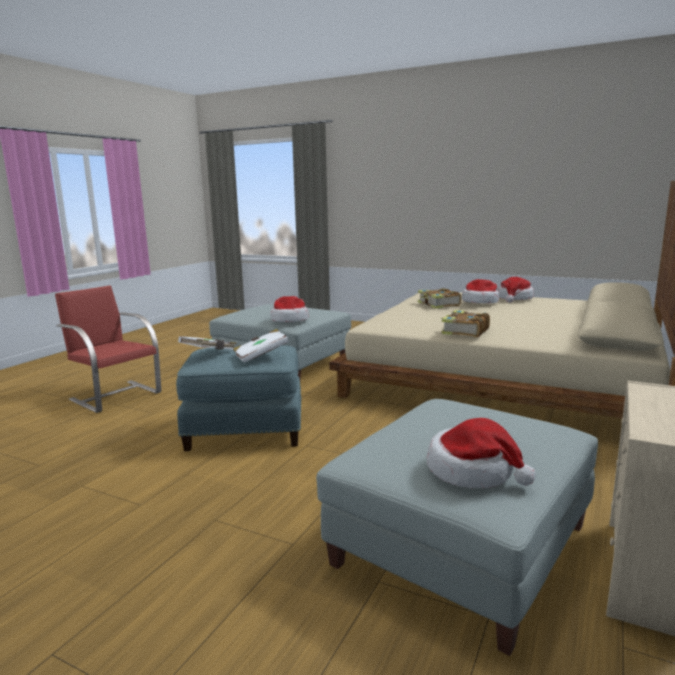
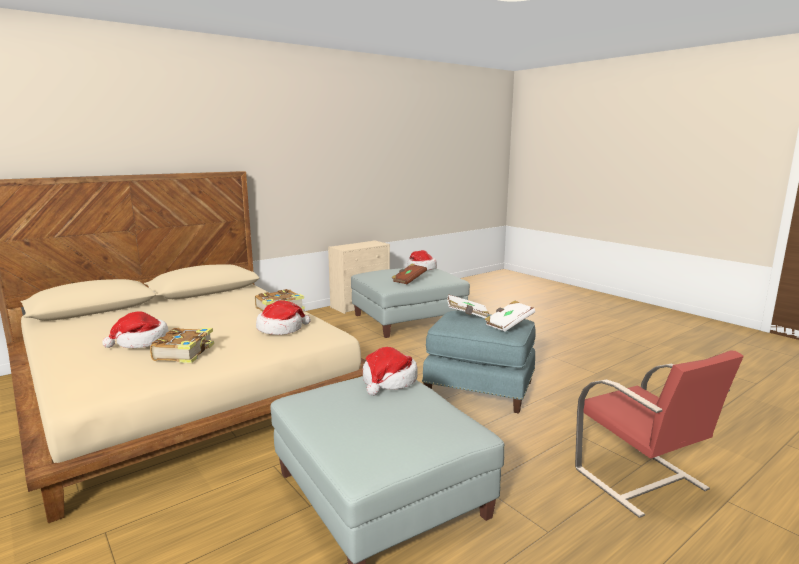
camera: 155 degrees left, 0 degrees up
hat [498,277,534,303] -> hat moved to [256,300,311,335]
none -> brown book [392,264,427,284]

